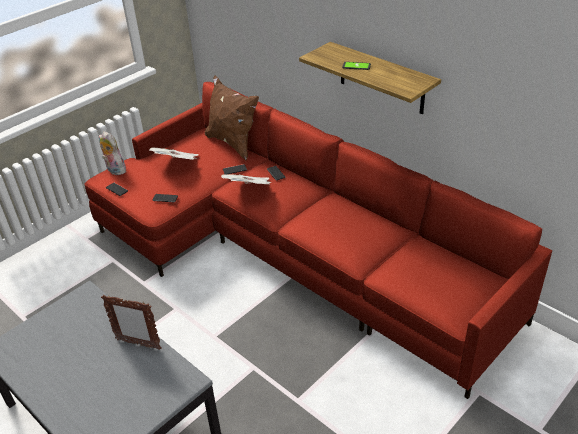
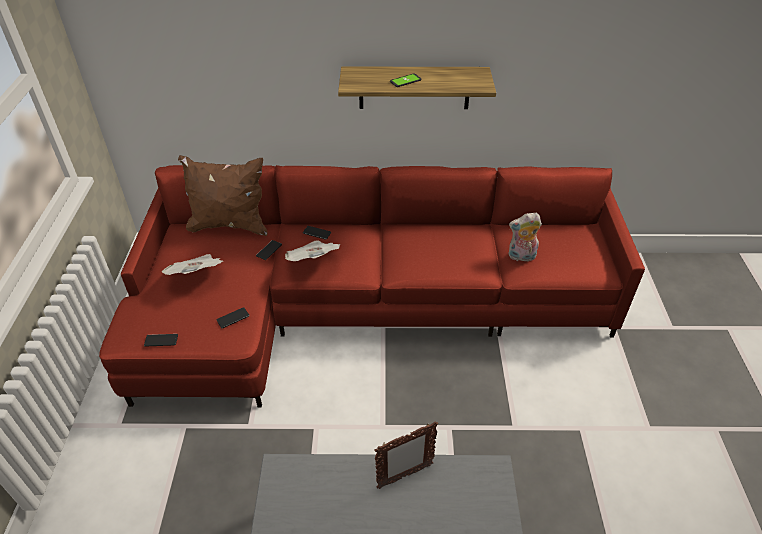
camera: 45 degrees left, 5 degrees up
plush toy [99,131,126,175] -> plush toy moved to [509,213,542,261]

